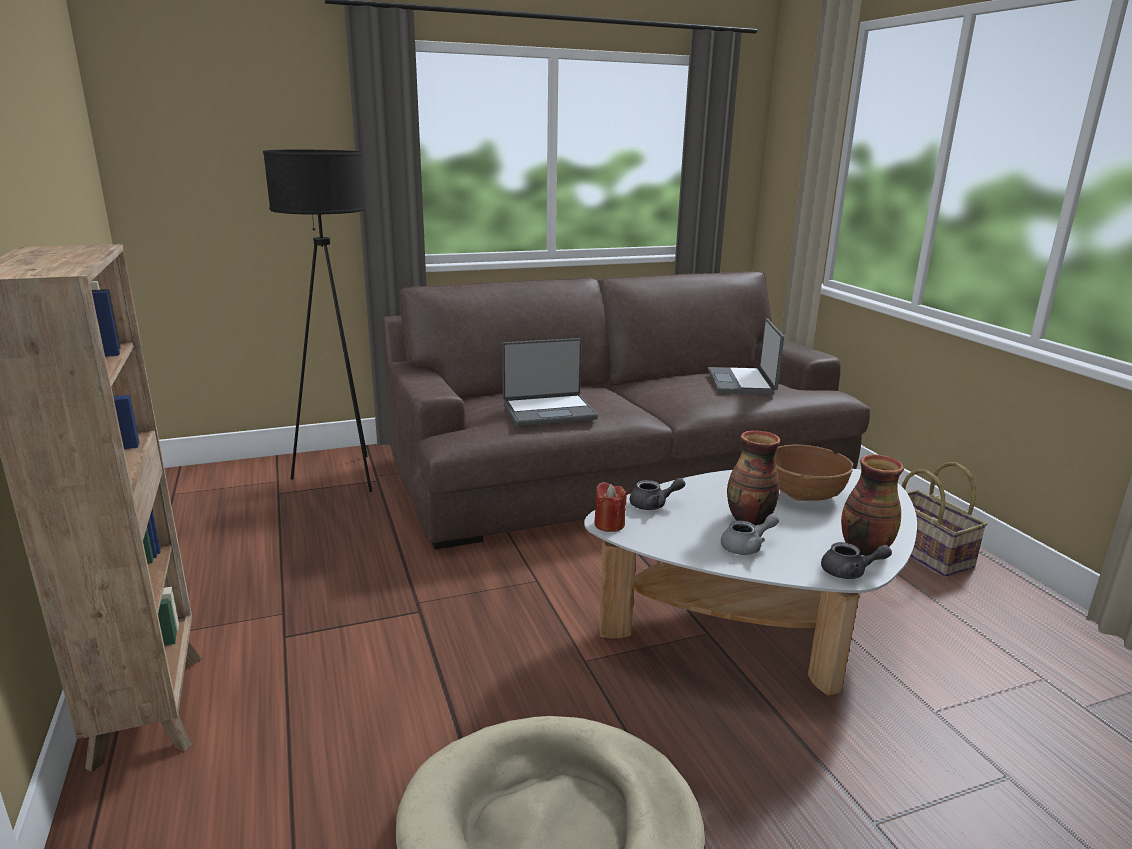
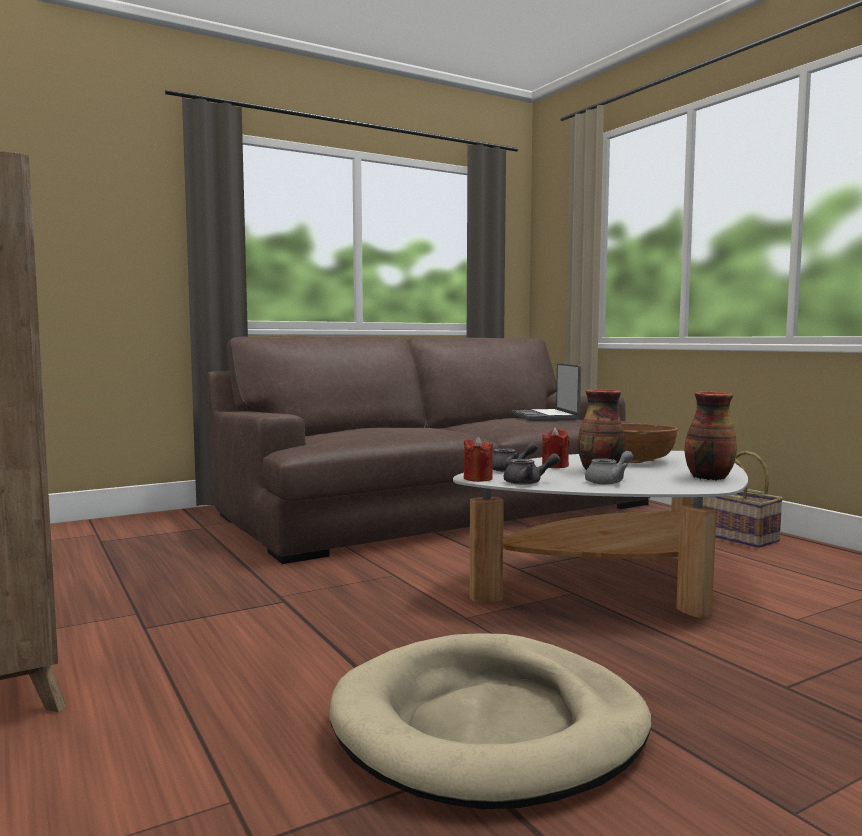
camera: 10 degrees left, 15 degrees down
black floor lamp [263,150,372,492] -> none
laptop [502,338,598,426] -> none
grey teapot [821,542,892,579] -> grey teapot moved to [504,453,560,485]
none -> red candle [542,427,570,468]

